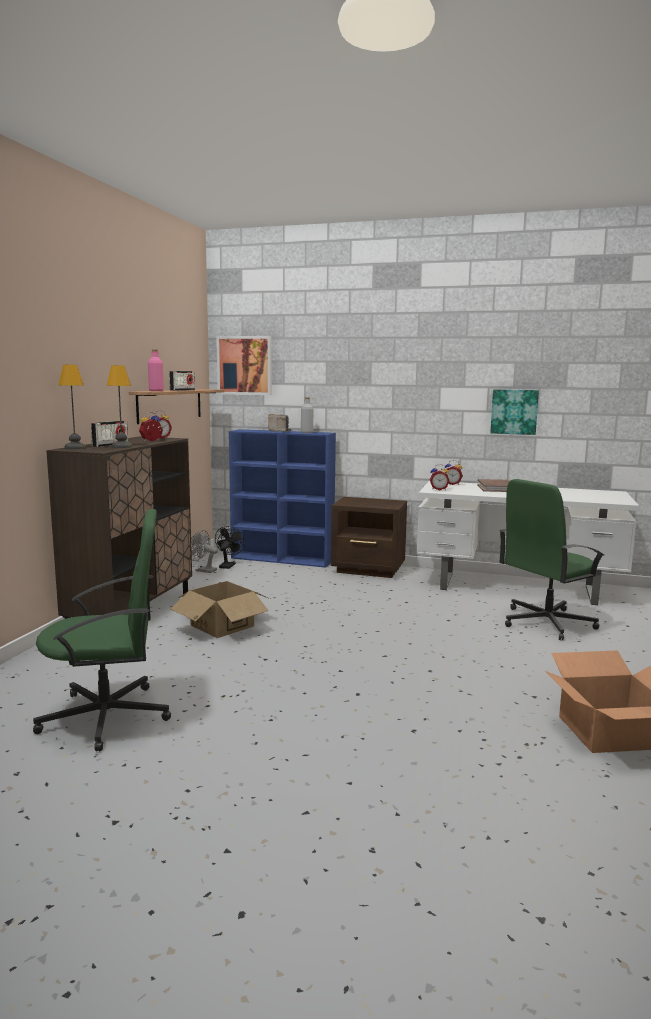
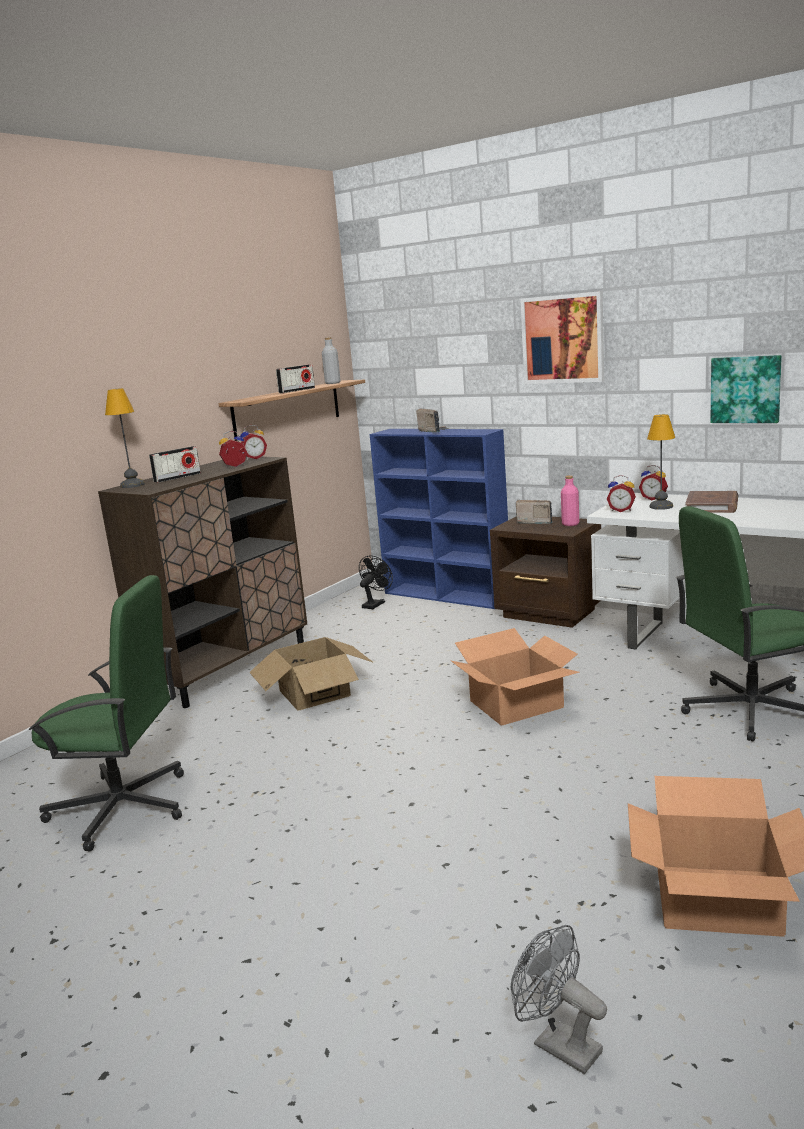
camera: 20 degrees right, 5 degrees up
table lamp [107,365,132,448] -> table lamp moved to [647,414,675,510]
pink bottle [148,350,164,391] -> pink bottle moved to [561,475,579,526]
grey fan [191,530,218,573] -> grey fan moved to [511,925,607,1074]
picture [216,336,272,395] -> picture moved to [520,291,604,384]
grey bottle [301,397,313,433] -> grey bottle moved to [322,337,341,384]
none -> cardboard box [451,628,580,726]
none -> radio [516,500,553,524]

